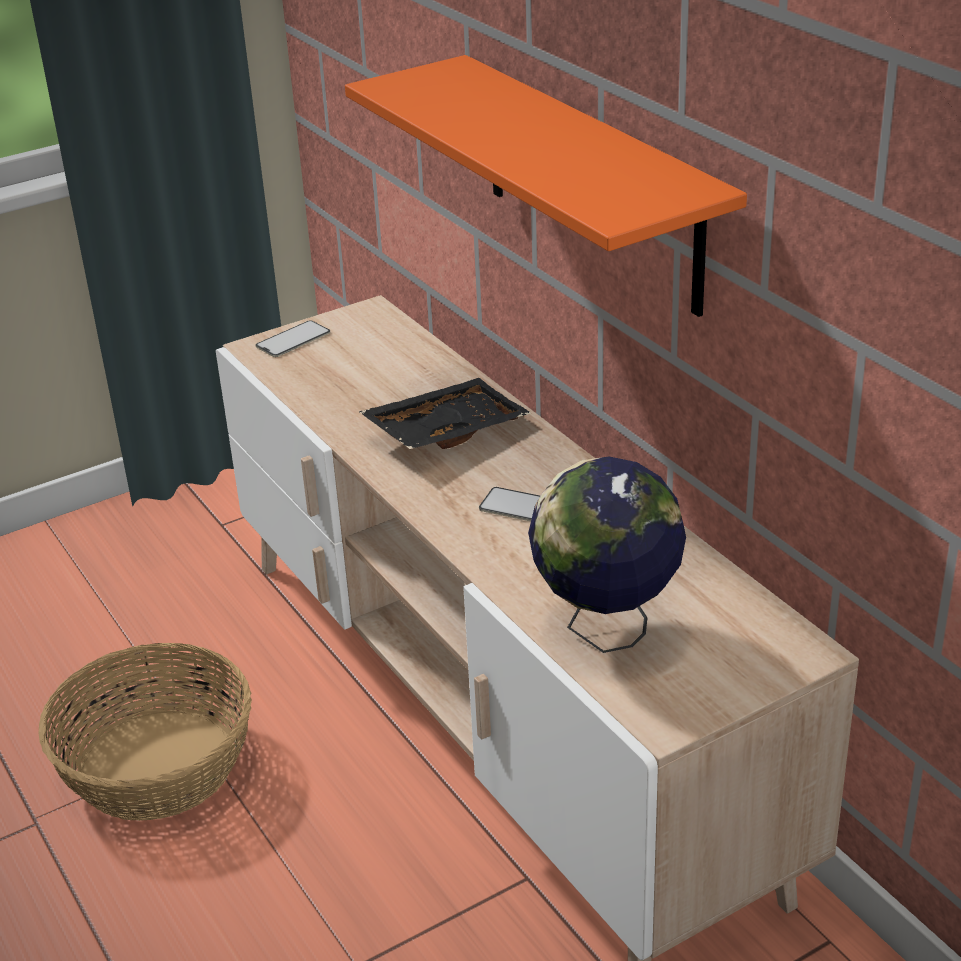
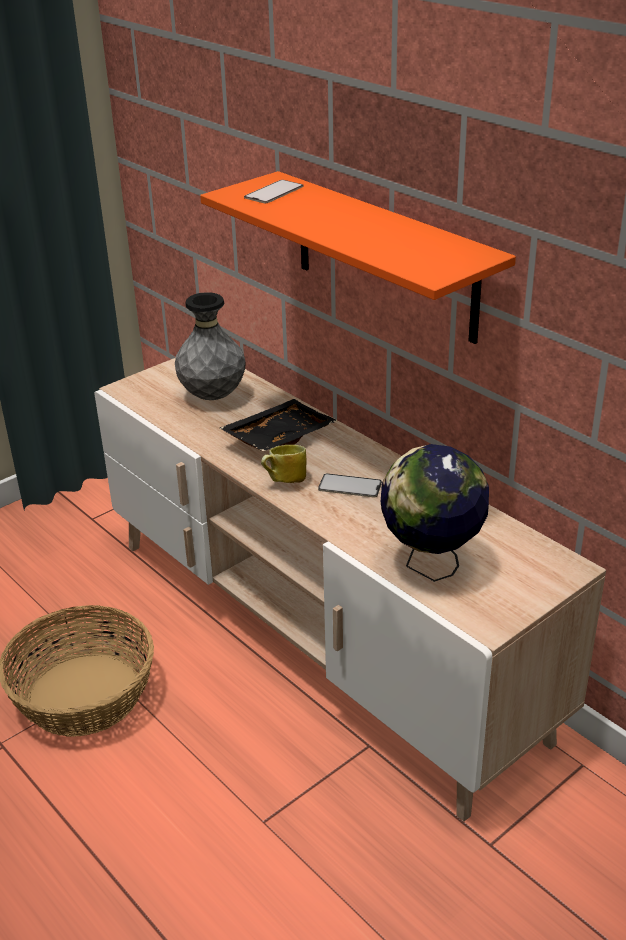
camera: 10 degrees left, 0 degrees up
phone [255,320,330,357] -> phone moved to [244,180,303,203]
none -> grey vase [175,292,246,400]
none -> mug [261,445,307,483]

